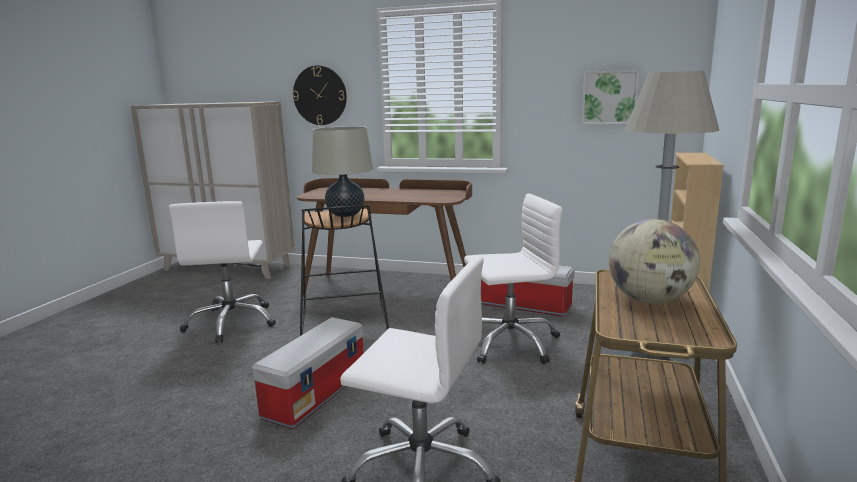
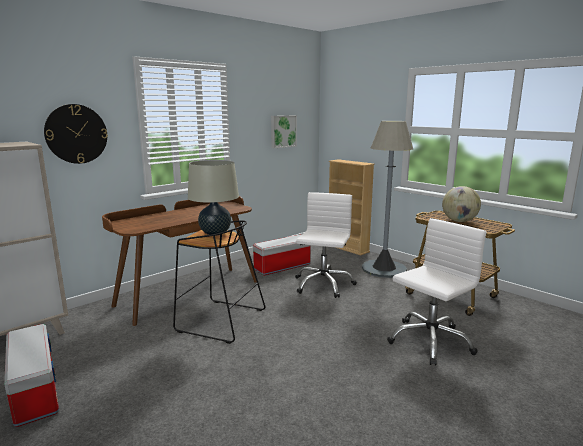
camera: 60 degrees left, 0 degrees up
white office chair [169,201,276,343] -> none
storage box [252,317,364,429] -> storage box moved to [4,324,59,427]

